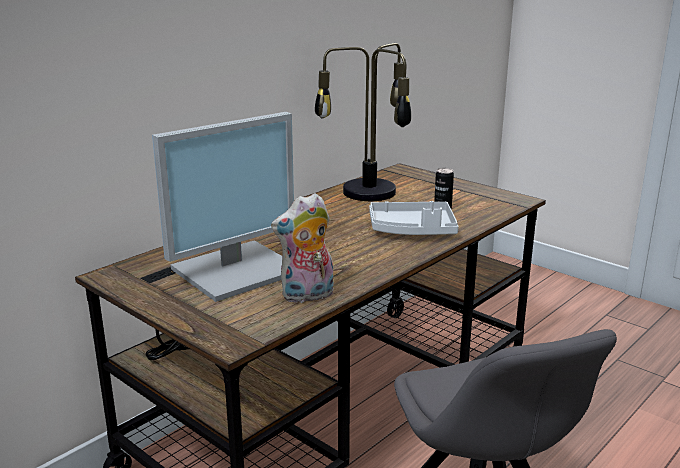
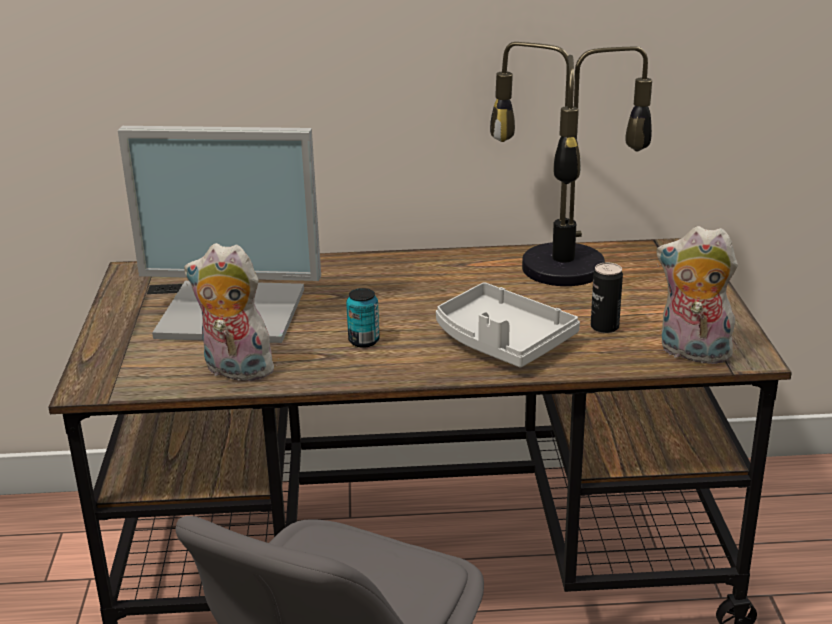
camera: 45 degrees right, 5 degrees up
none -> can [346,288,380,348]
none -> plush toy [657,226,739,364]

